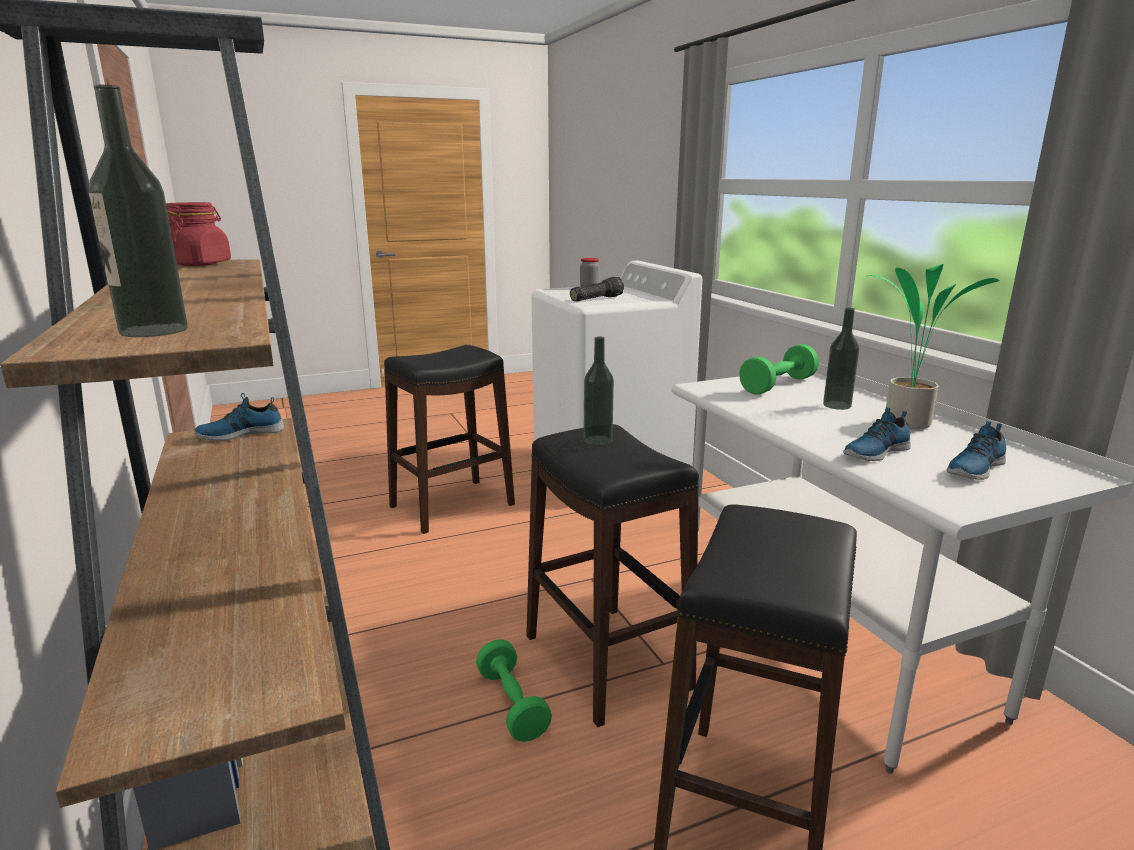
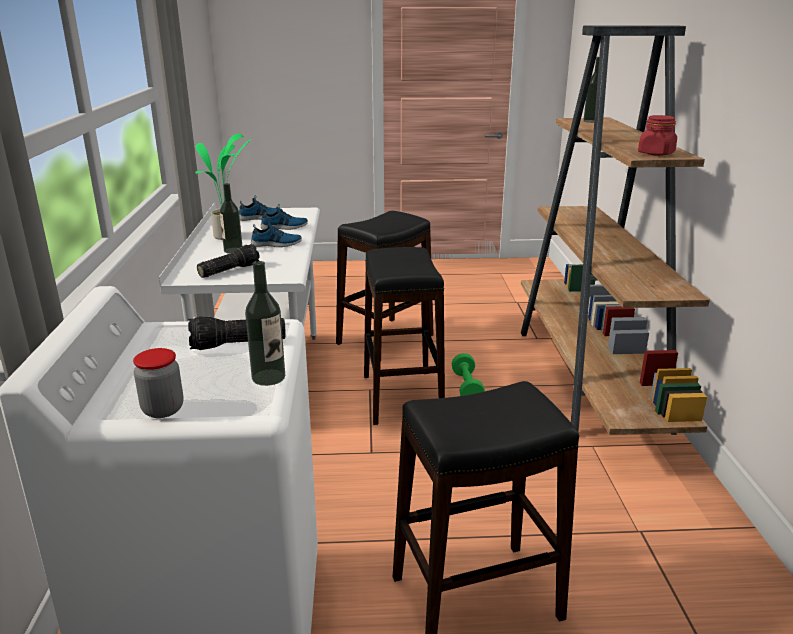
camera: 160 degrees left, 5 degrees up
shoe [194,393,284,441] -> shoe moved to [251,219,302,247]
bottle [584,337,614,446] -> bottle moved to [245,261,285,386]
green dumbbell [739,344,819,395] -> flashlight [197,244,260,278]

